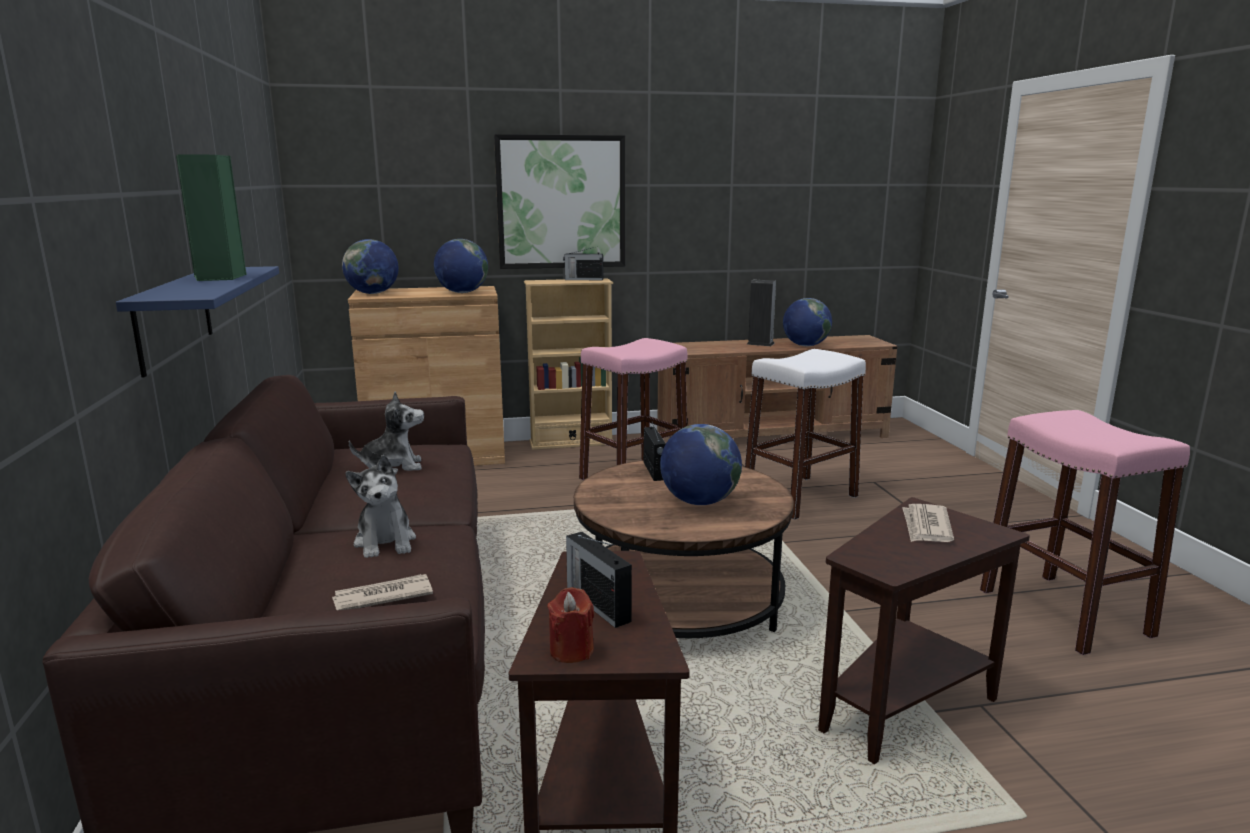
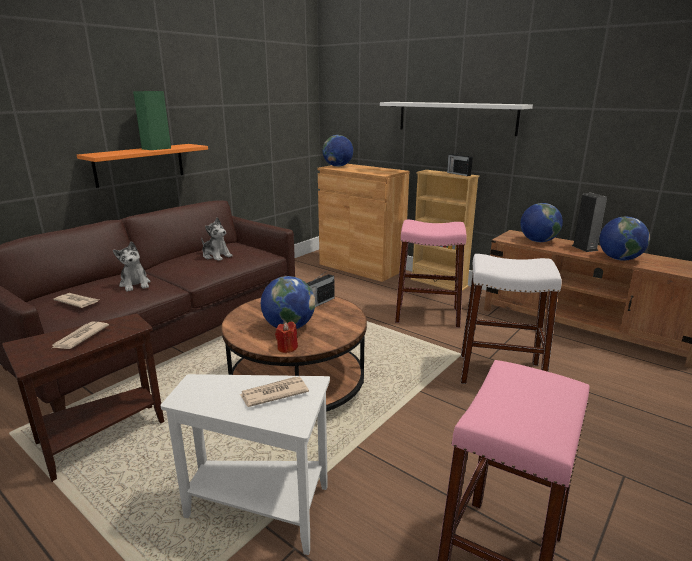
camera: 50 degrees right, 5 degrees up
blue shelf [116,266,279,378] -> orange shelf [77,144,208,188]
plush toy [345,455,416,558] -> plush toy turned 60 degrees counterclockwise [113,241,150,292]
globe [434,239,488,293] -> globe moved to [520,203,563,242]
picture [494,134,625,269] -> white shelf [380,102,533,136]
red candle [547,587,594,663] -> red candle moved to [275,321,298,353]
radio [566,532,632,628] -> newspaper [52,321,109,349]
brown side table [818,497,1030,764] -> white side table [161,374,330,555]

